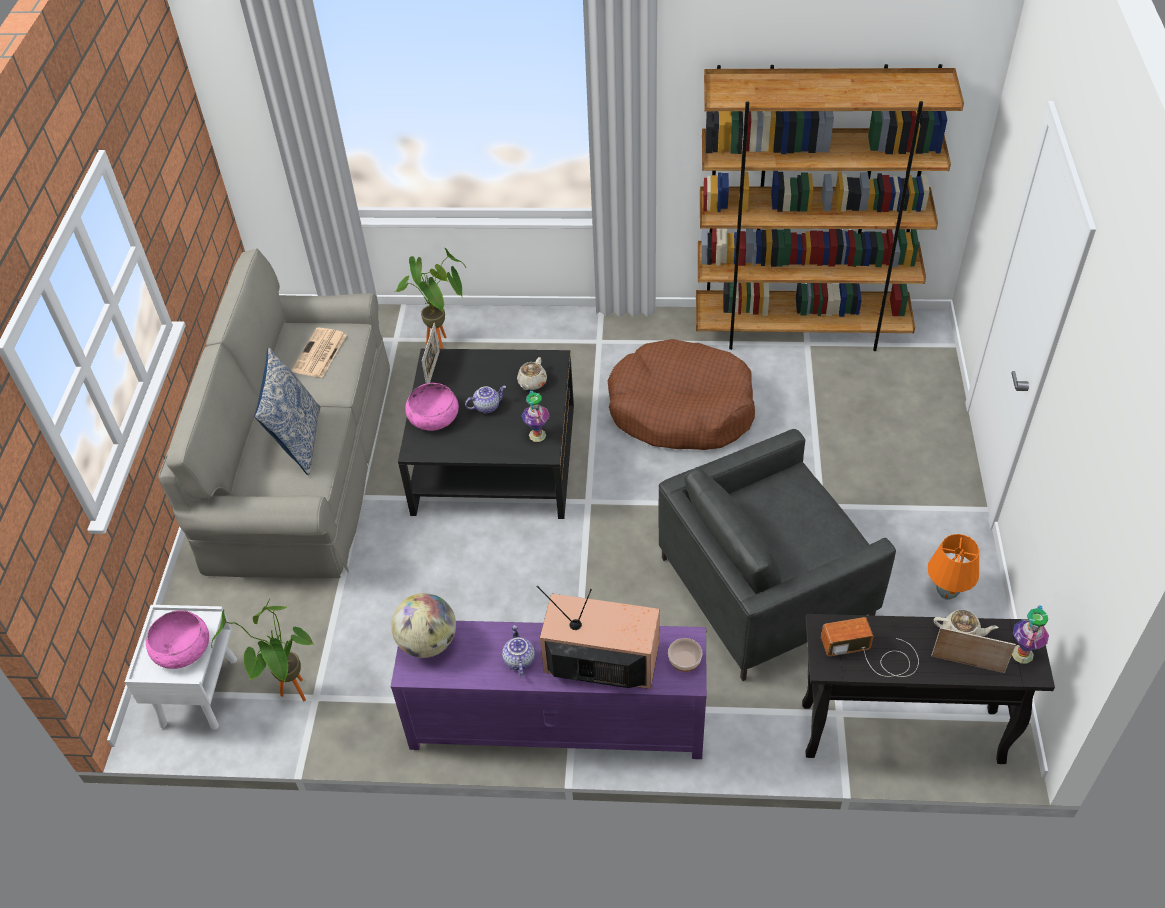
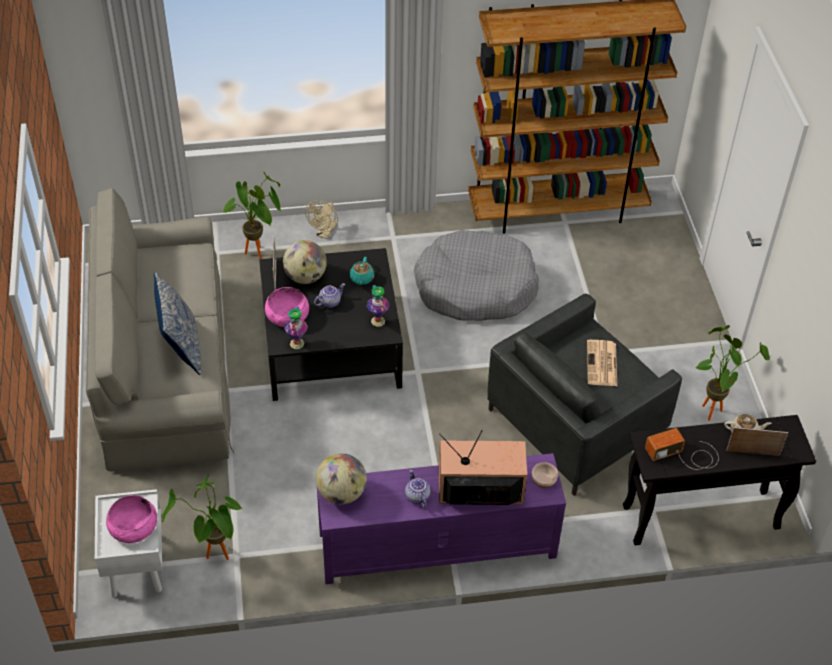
camera: 15 degrees left, 0 degrees up
newspaper [291,328,347,378] -> newspaper moved to [587,340,617,386]
beige teapot [517,357,547,390] -> turquoise teapot [350,257,374,285]
brown dog bed [608,339,755,450] -> grey dog bed [414,230,539,321]
orange table lamp [927,534,979,600] -> potted plant [695,325,770,421]
vase [1012,605,1049,664] -> vase moved to [284,307,308,349]
none -> globe [283,240,327,284]
none -> beige fan [305,200,338,239]

